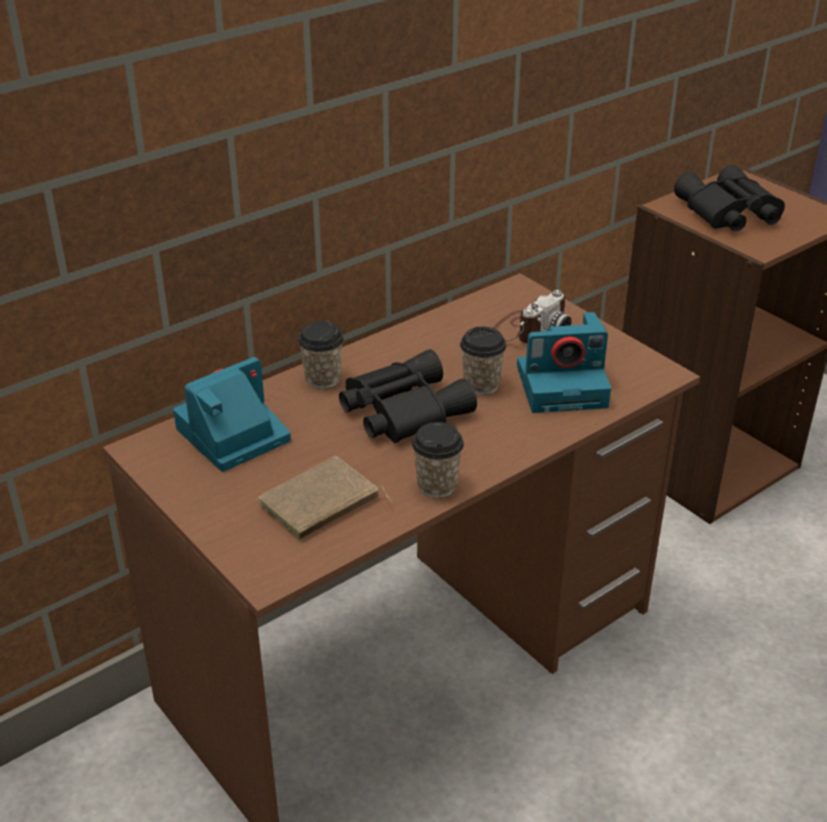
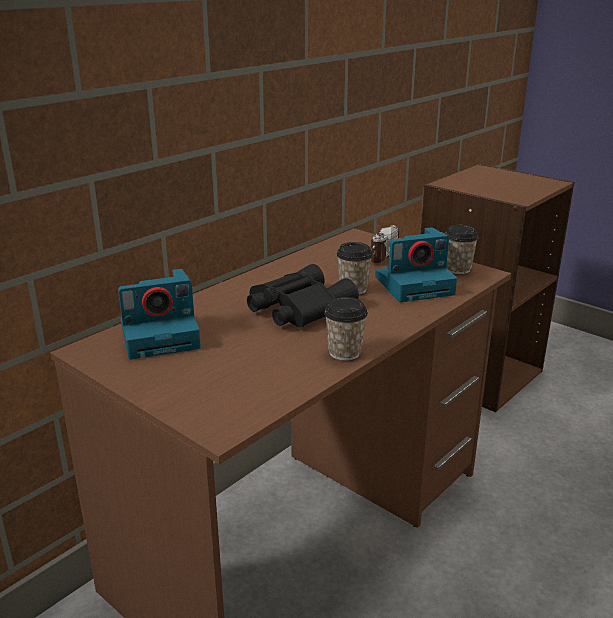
camera: 10 degrees left, 10 degrees down
camera [173,357,291,472] -> camera turned 150 degrees counterclockwise [118,269,201,360]
brown book [258,456,392,540] -> none
cup [298,321,344,389] -> cup moved to [445,225,479,274]
black binoculars [674,165,785,231] -> none

